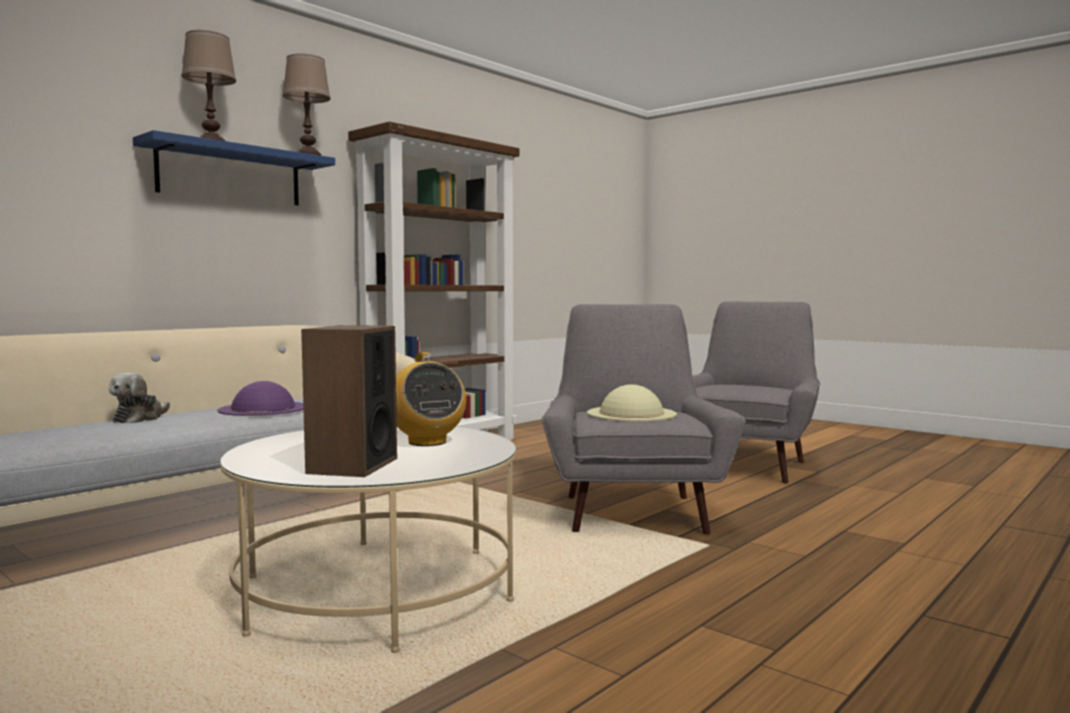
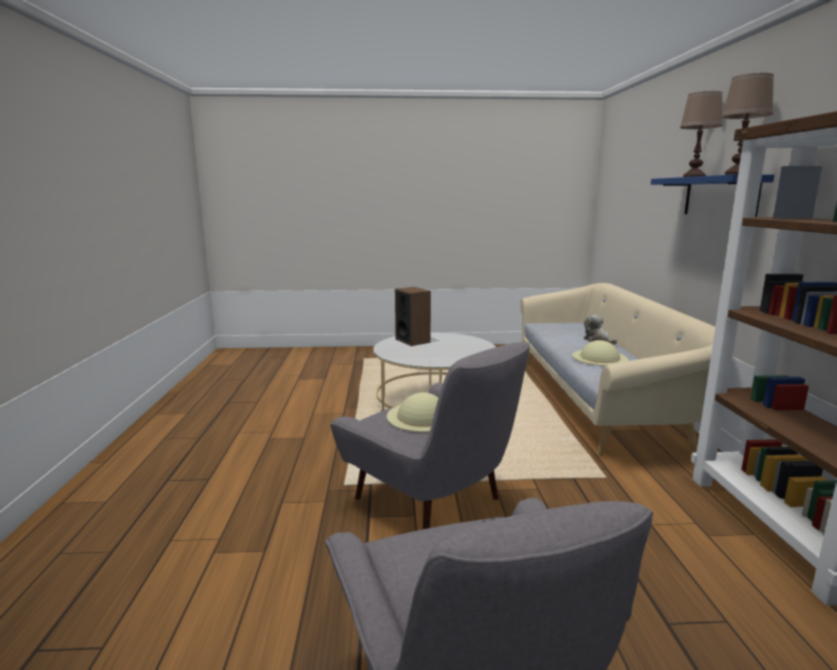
camera: 135 degrees right, 10 degrees up
purple hat [217,381,304,416] -> beige hat [572,340,628,366]
radio [396,352,466,446] -> none

